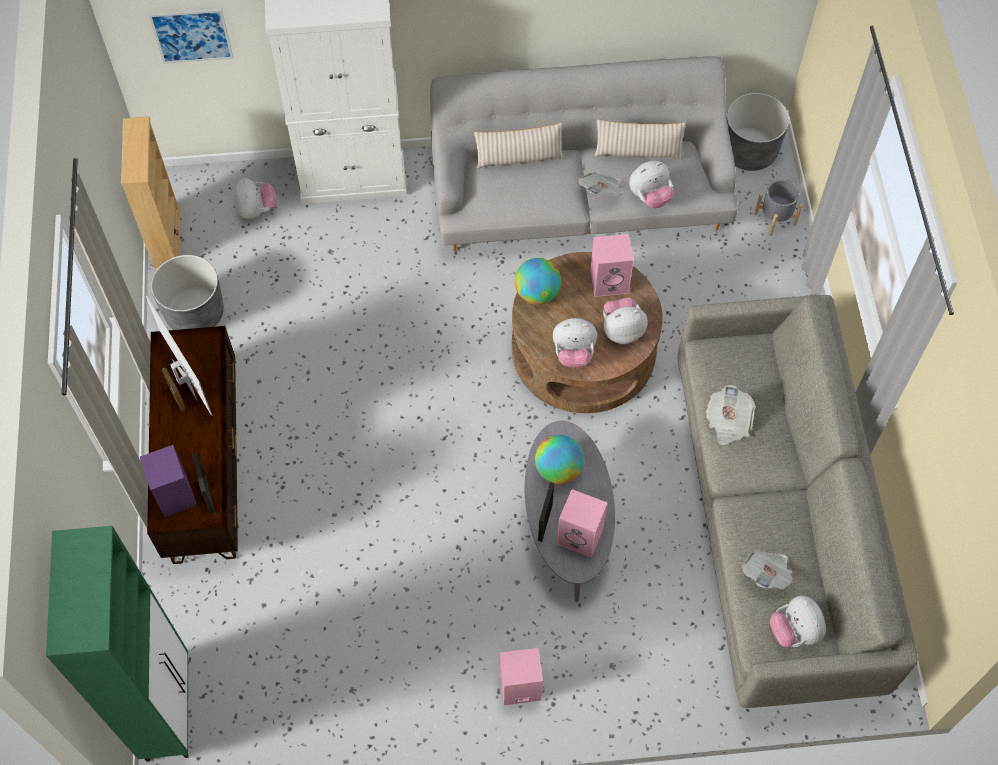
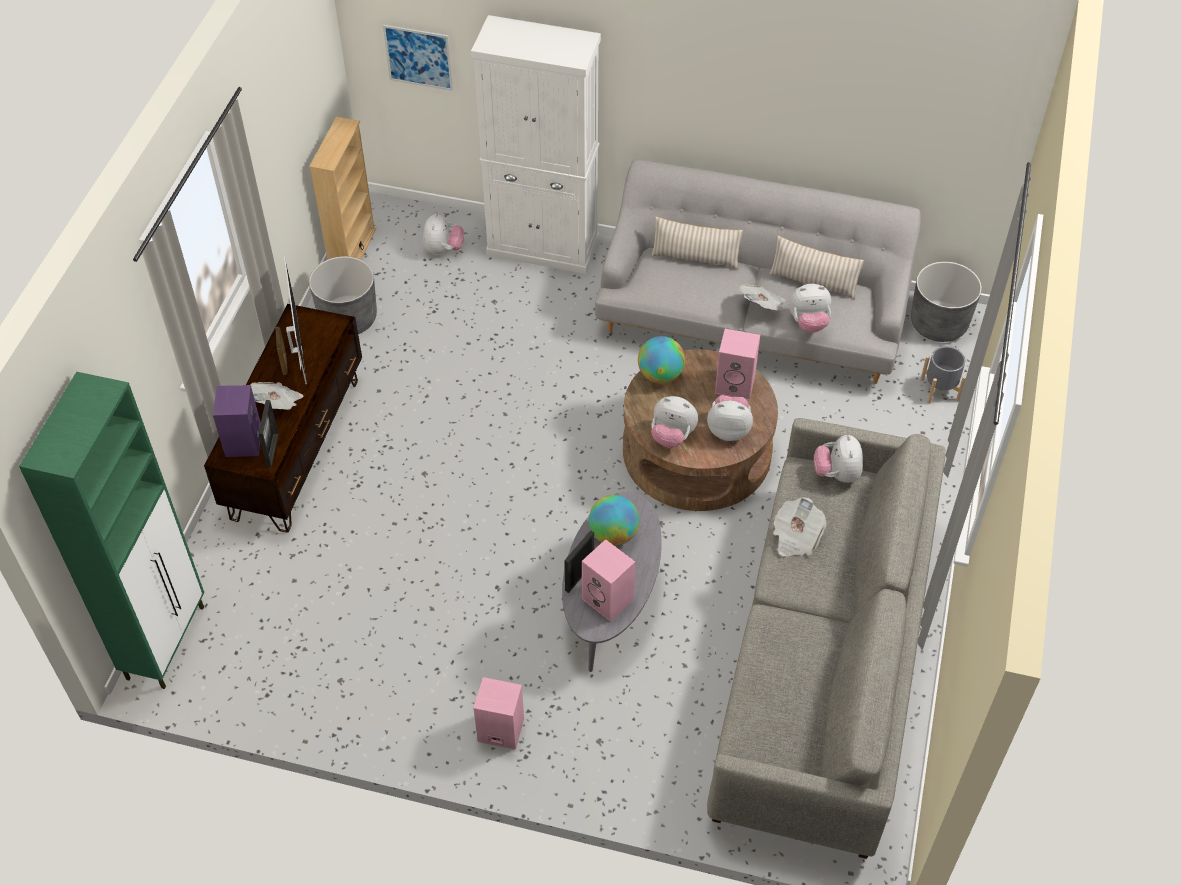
camera: 20 degrees right, 10 degrees down
newspaper [742,550,793,589] -> newspaper moved to [250,382,303,410]
plush toy [770,595,826,647] -> plush toy moved to [814,435,863,483]

